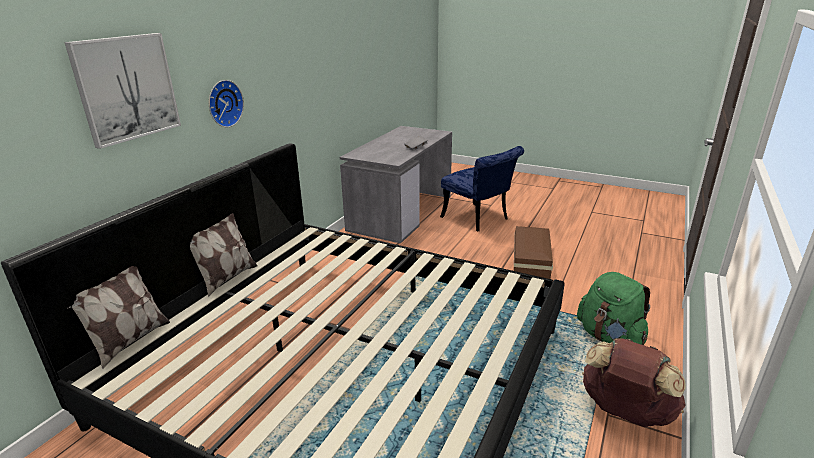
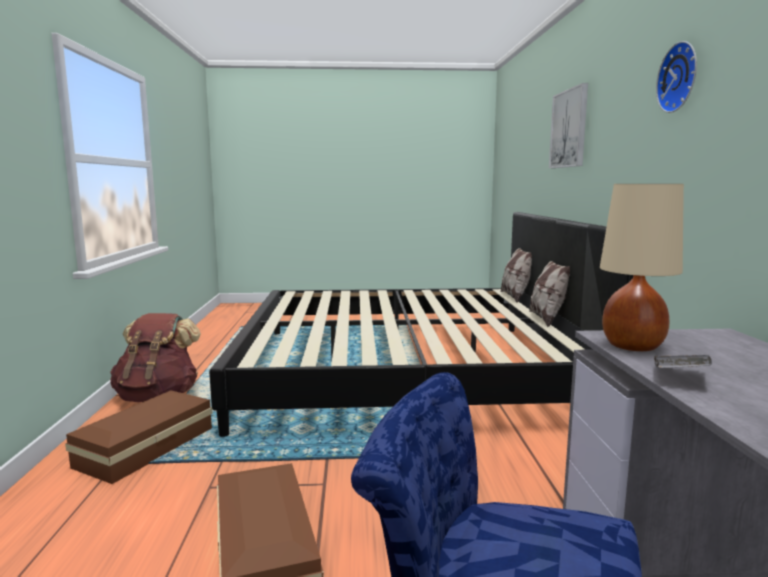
camera: 150 degrees right, 15 degrees down
wall clock [209,80,244,127] -> wall clock moved to [656,41,697,113]
green backpack [577,272,650,345] -> brown storage box [65,390,213,484]
none -> beige table lamp [600,184,684,351]

